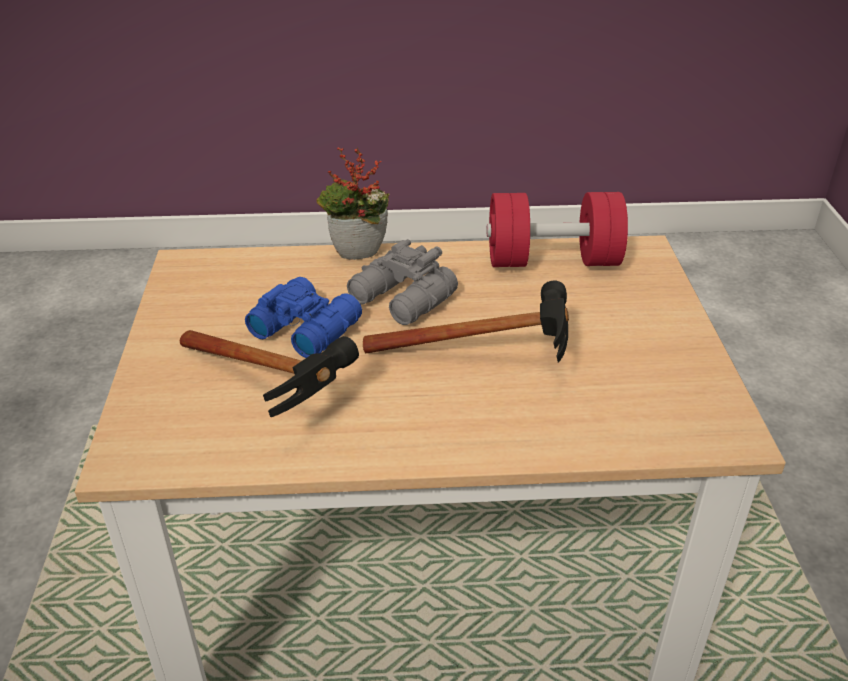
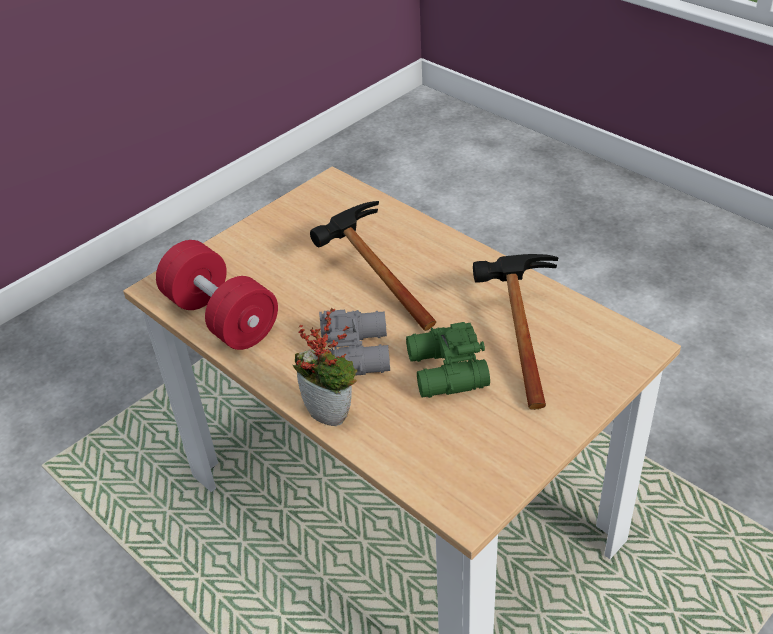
camera: 130 degrees left, 5 degrees up
blue binoculars [245,277,362,358] -> green binoculars [406,322,490,398]

